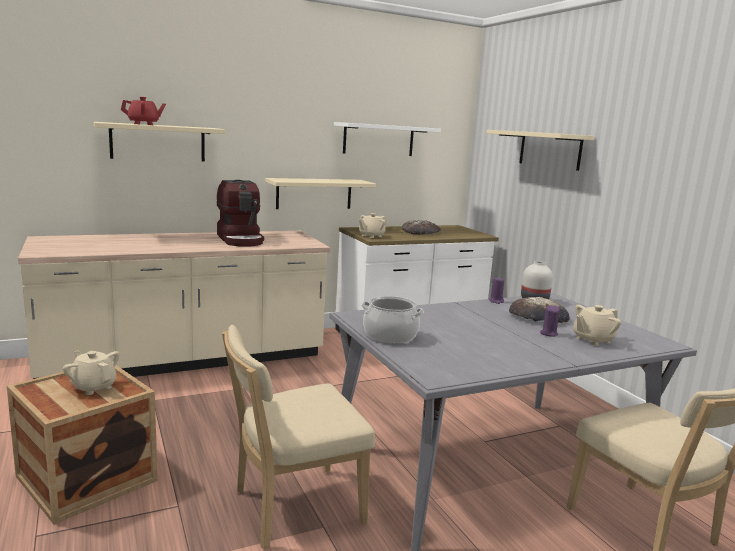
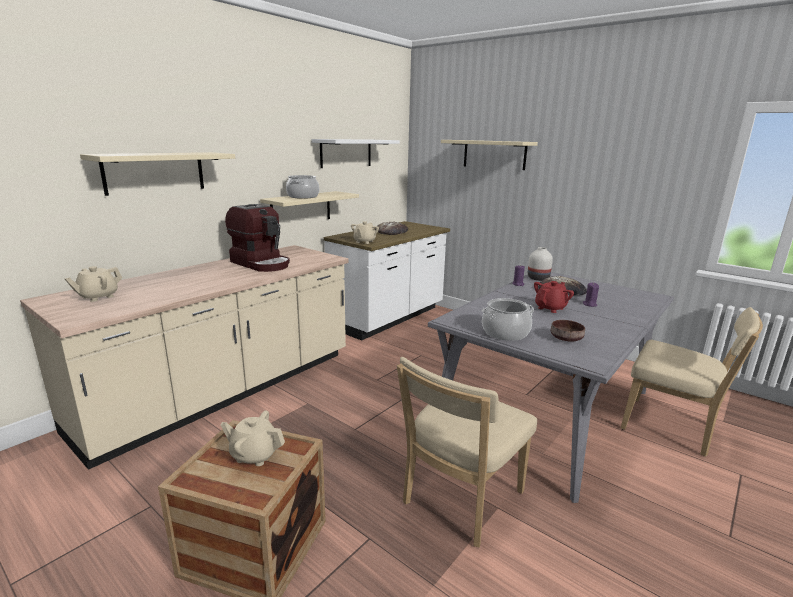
camera: 25 degrees left, 5 degrees up
red teapot [121,97,166,125] -> red teapot moved to [534,281,574,313]
beige teapot [573,305,621,346] -> beige teapot moved to [65,266,122,302]
none -> cooking pot [286,175,319,199]
none -> brown bowl [551,320,585,342]

